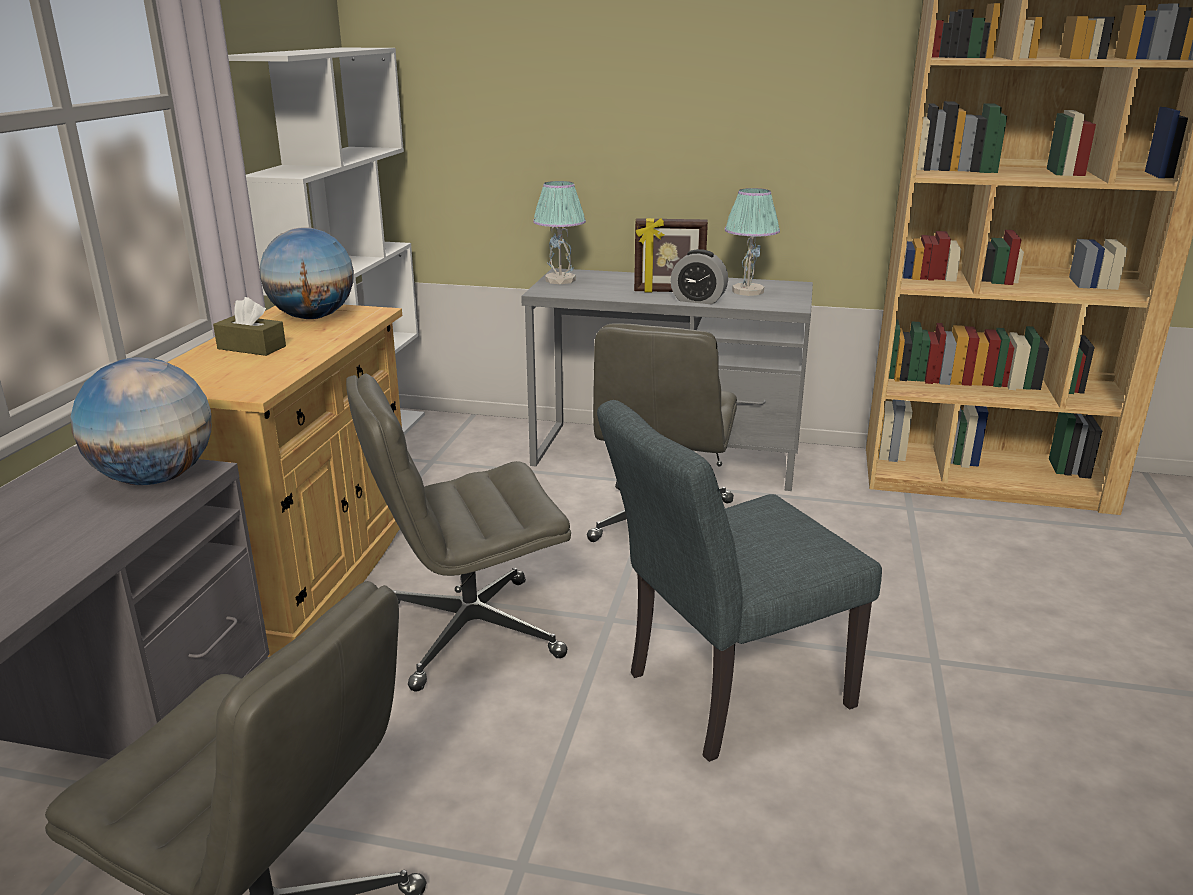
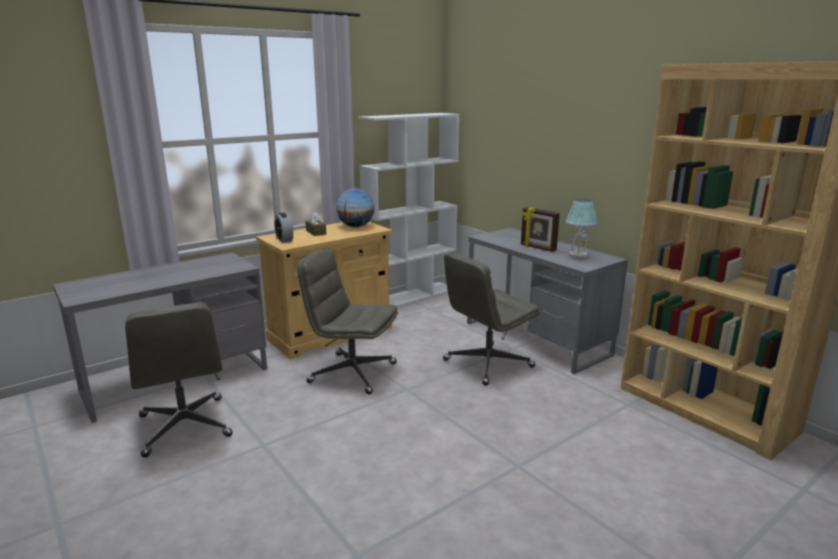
camera: 40 degrees right, 5 degrees down
globe [71,357,211,485] -> none
table lamp [533,181,586,284] -> none
grey chair [597,400,882,762] -> none
alarm clock [670,249,728,304] -> alarm clock moved to [274,213,293,243]

